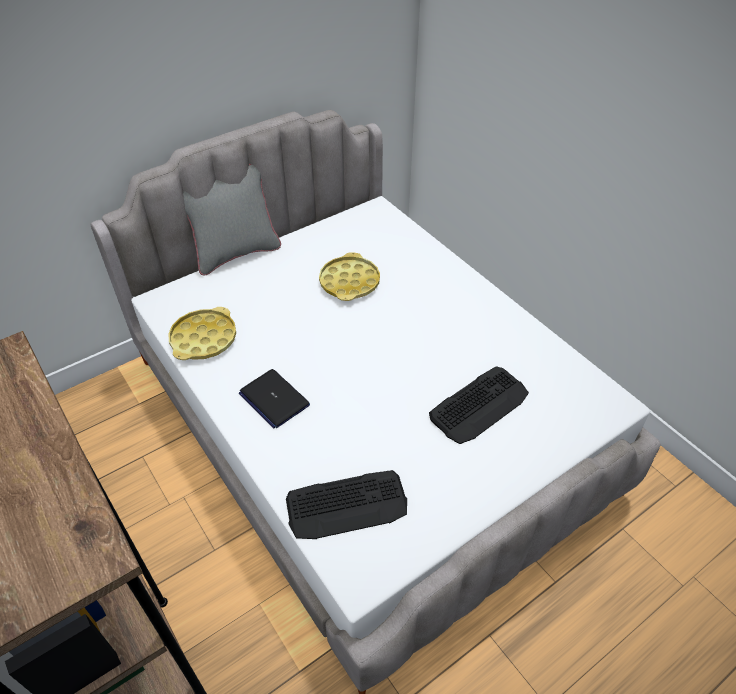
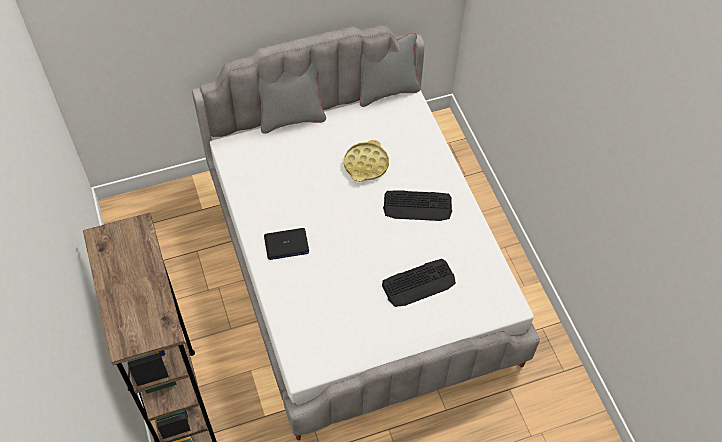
camera: 15 degrees right, 10 degrees up
yellow tray [168,307,236,360] -> none
laptop [239,369,310,428] -> laptop turned 75 degrees counterclockwise [264,228,309,260]
keyboard [286,470,407,539] -> keyboard moved to [383,191,452,221]
none -> grey pillow [360,32,421,107]

